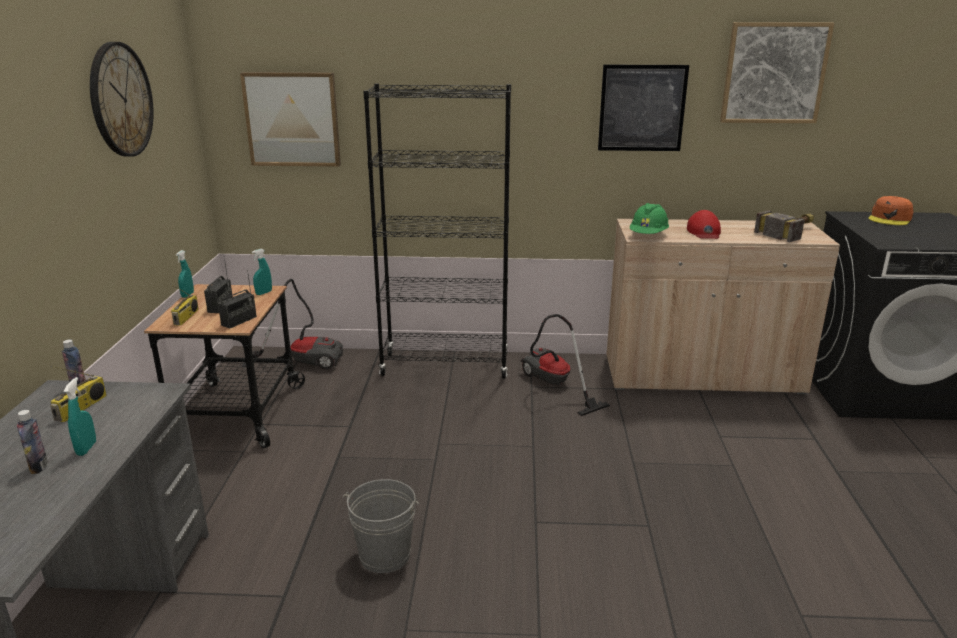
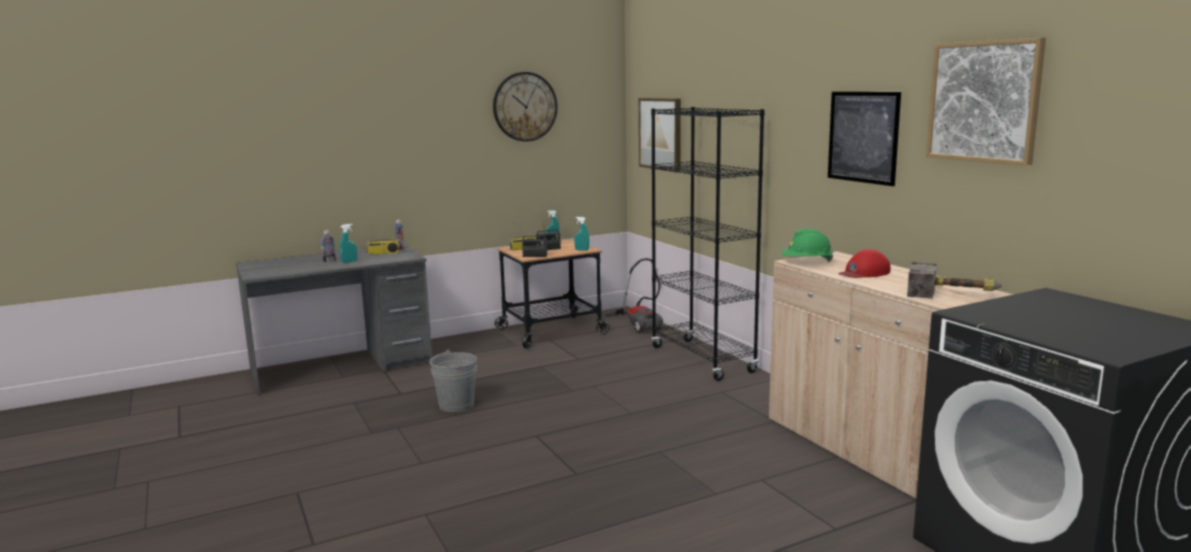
camera: 60 degrees right, 10 degrees down
vacuum cleaner [521,314,610,416] -> none
orange cap [868,196,913,225] -> none

